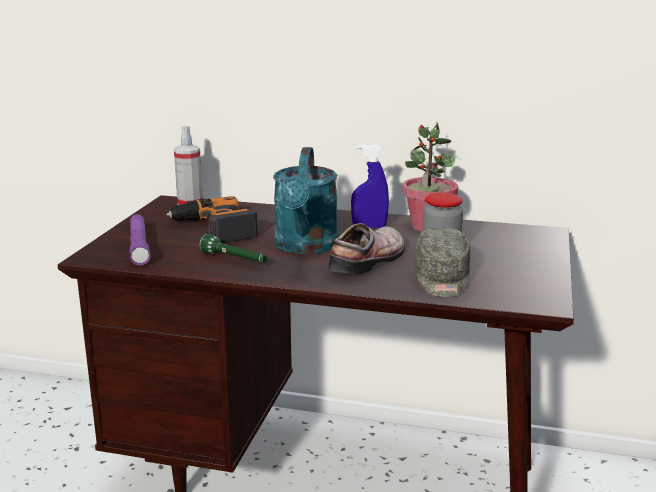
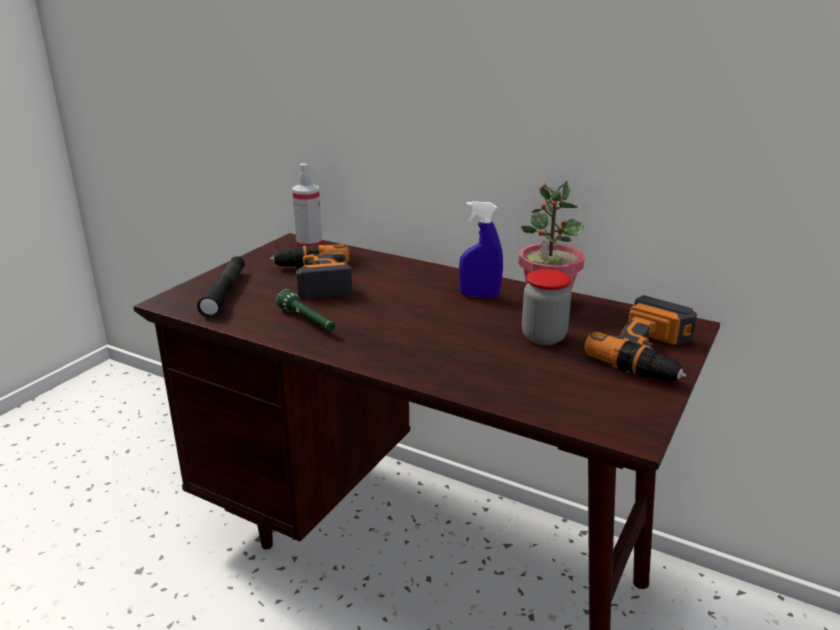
camera: 15 degrees right, 5 degrees up
purple flashlight [129,214,151,266] -> black flashlight [197,256,245,317]
turquoise watering can [273,147,339,254] -> none
shoe [328,223,405,274] -> none
grey cap [414,227,470,297] -> none
none -> power drill [584,295,697,382]

